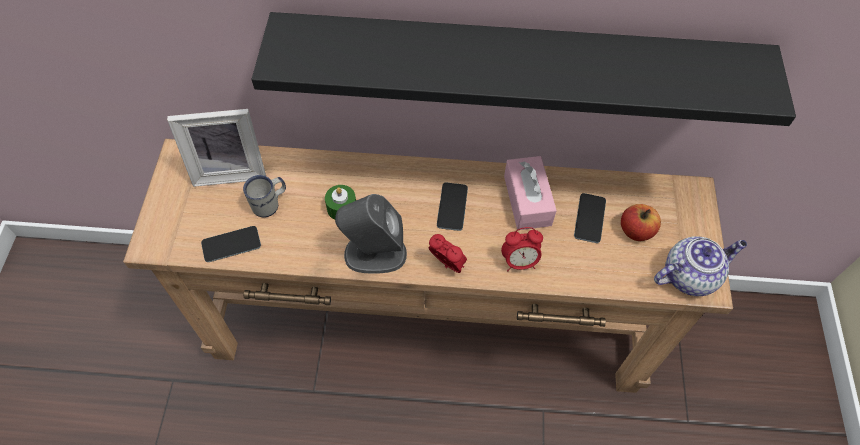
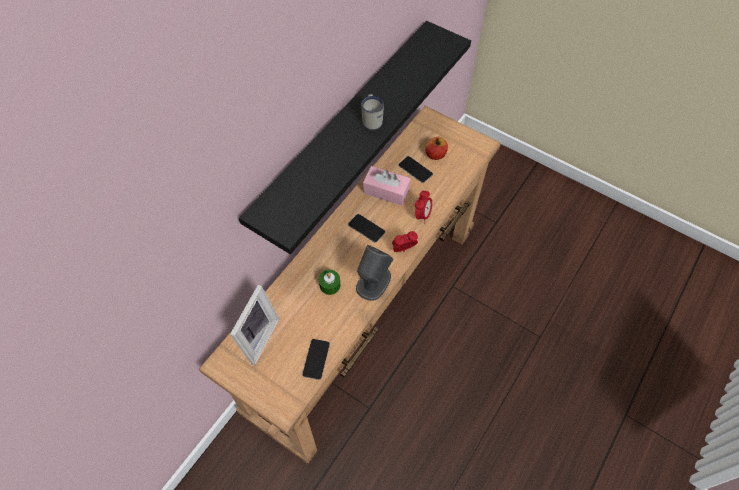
camera: 60 degrees left, 0 degrees up
white mug [243,175,286,217] -> white mug moved to [361,94,384,130]
teapot [654,236,747,296] -> none

